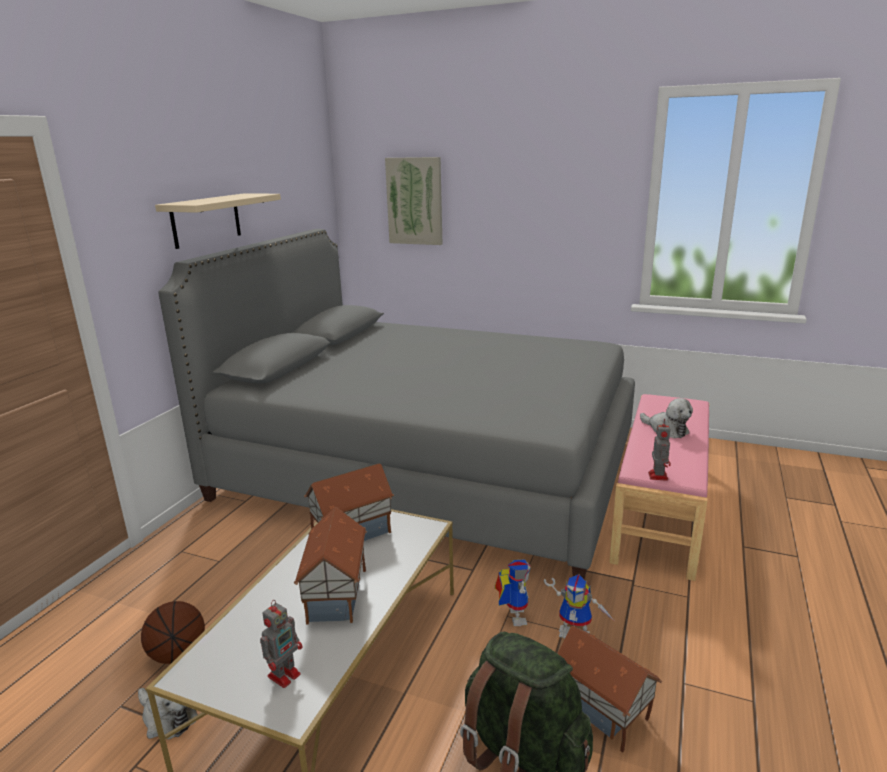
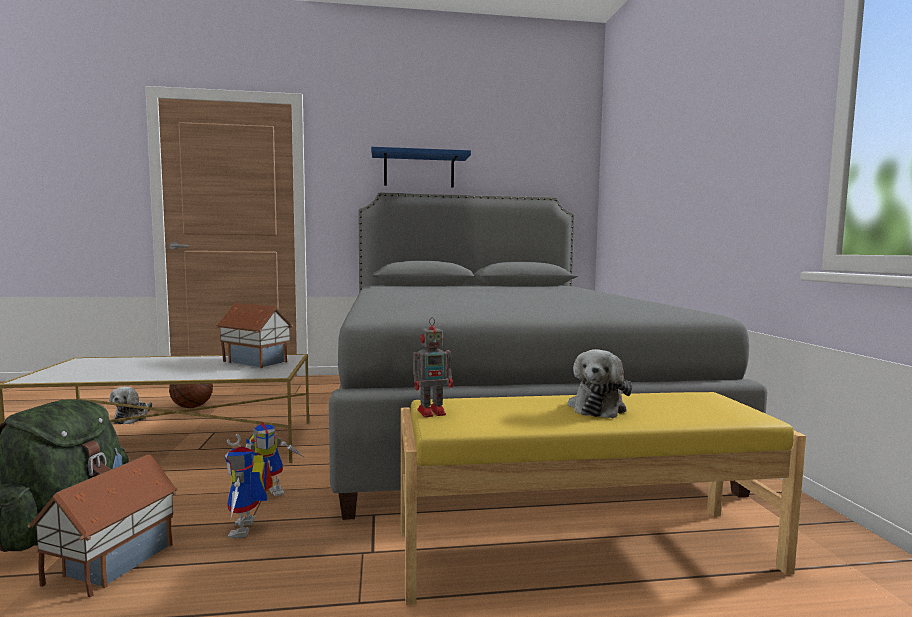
camera: 60 degrees right, 15 degrees down
beige shelf [155,193,281,249] -> blue shelf [371,147,471,188]
toy robot [260,600,302,688] -> none
toy house [294,507,367,624] -> none
picture [385,157,442,245] -> none
pink bench [609,394,709,581] -> yellow bench [401,392,806,605]

